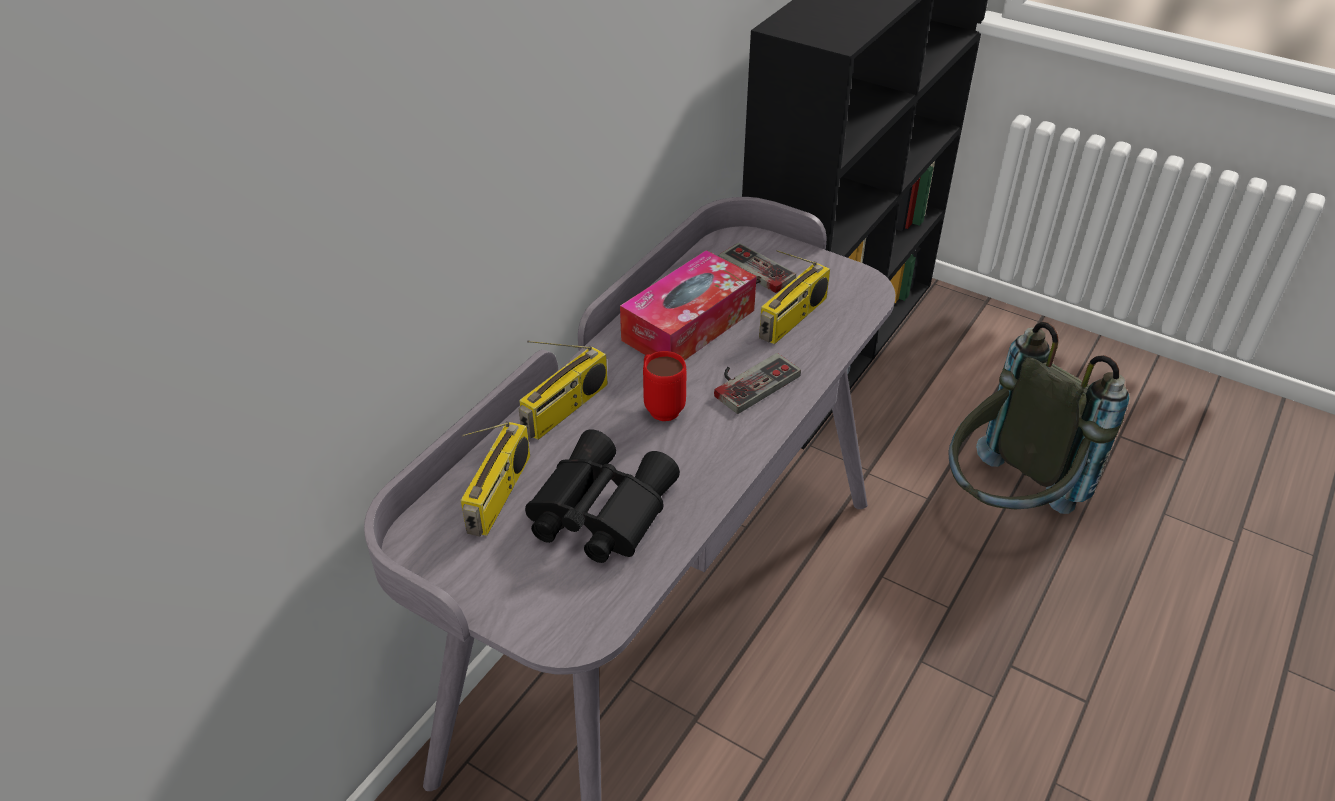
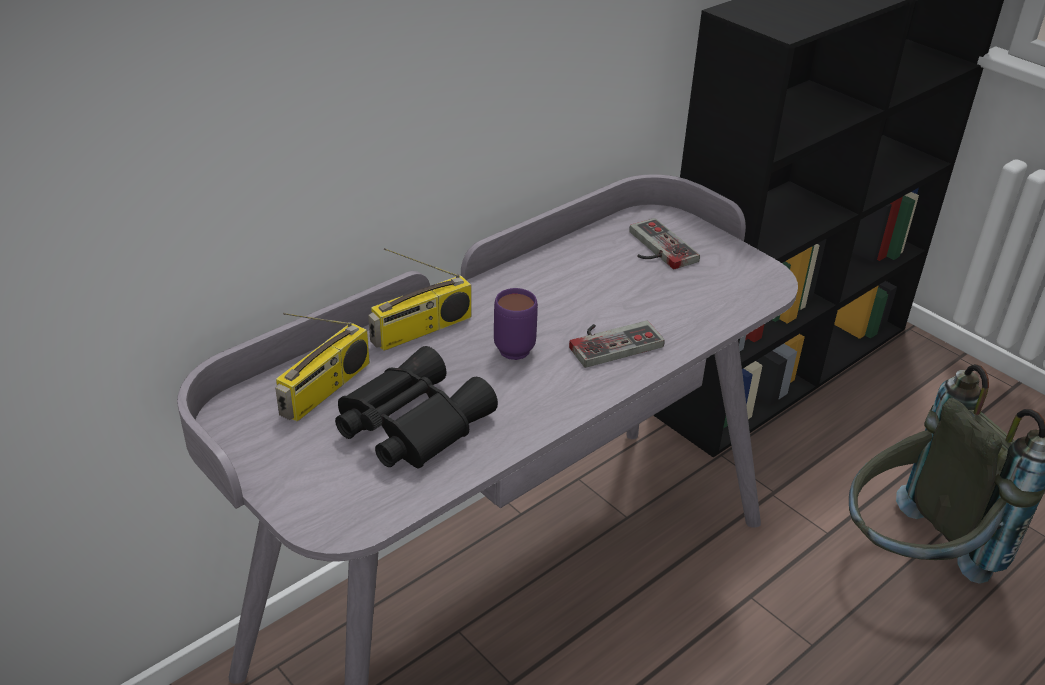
camera: 15 degrees right, 5 degrees down
tissue box [620,250,757,361] -> none
red mug [643,351,686,421] -> purple mug [494,288,538,360]
radio [759,250,830,344] -> none

